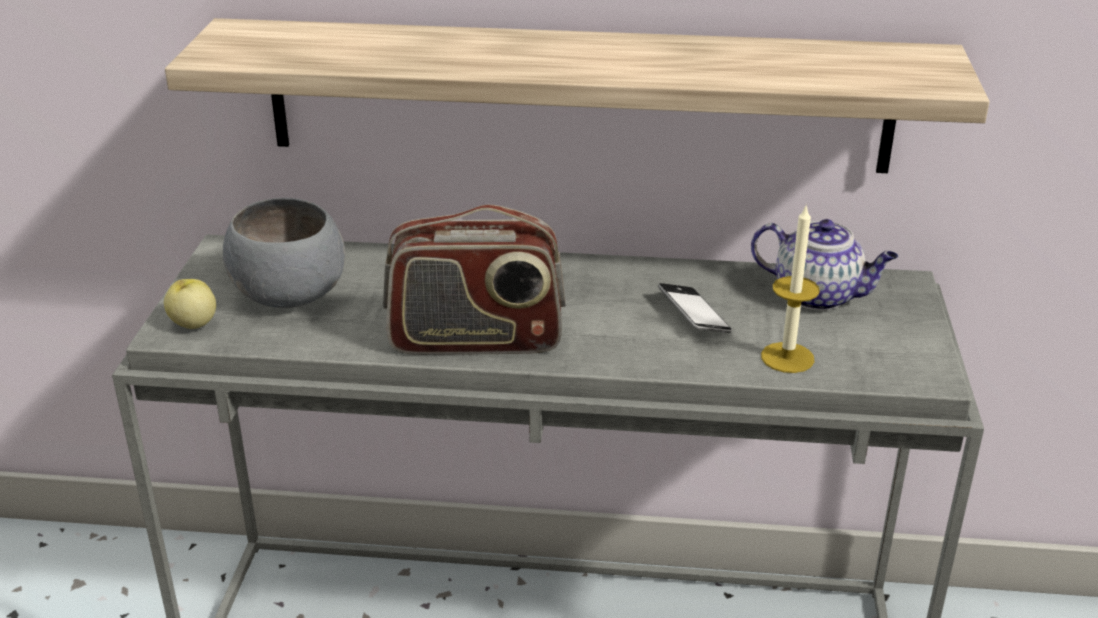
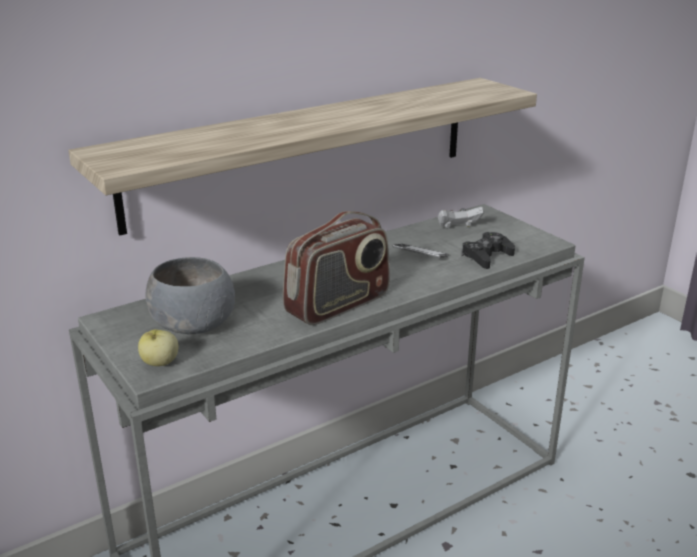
camera: 40 degrees left, 5 degrees down
teapot [751,219,898,310] -> white game controller [438,207,484,229]
candle [761,204,820,373] -> black game controller [461,232,515,269]

